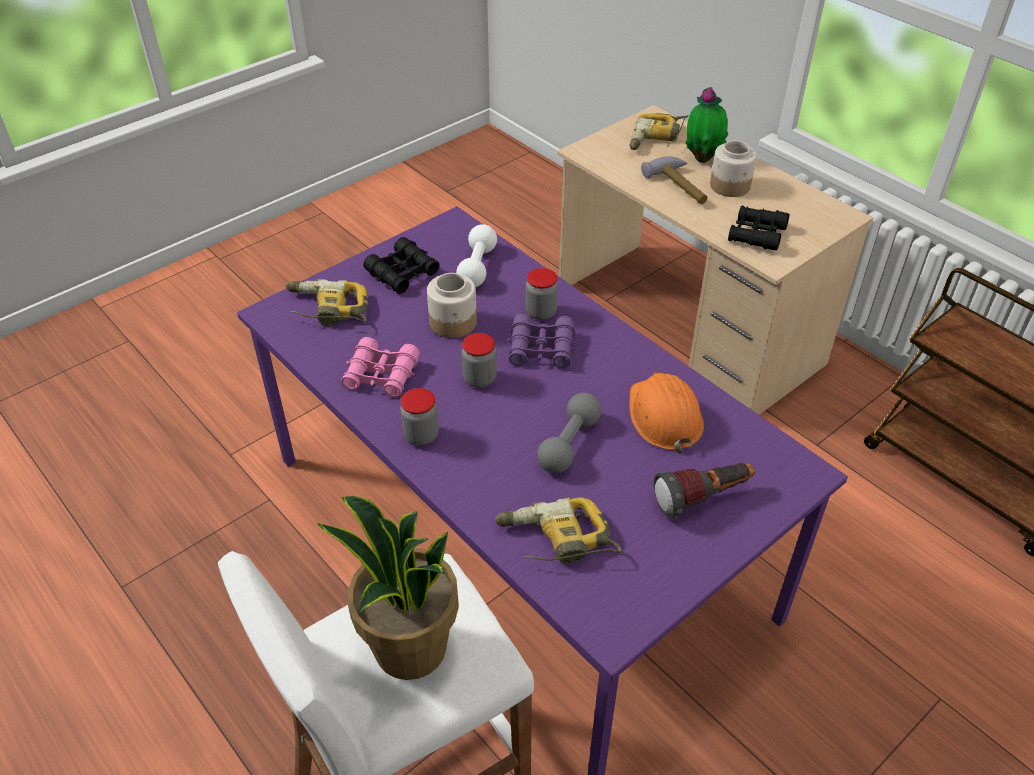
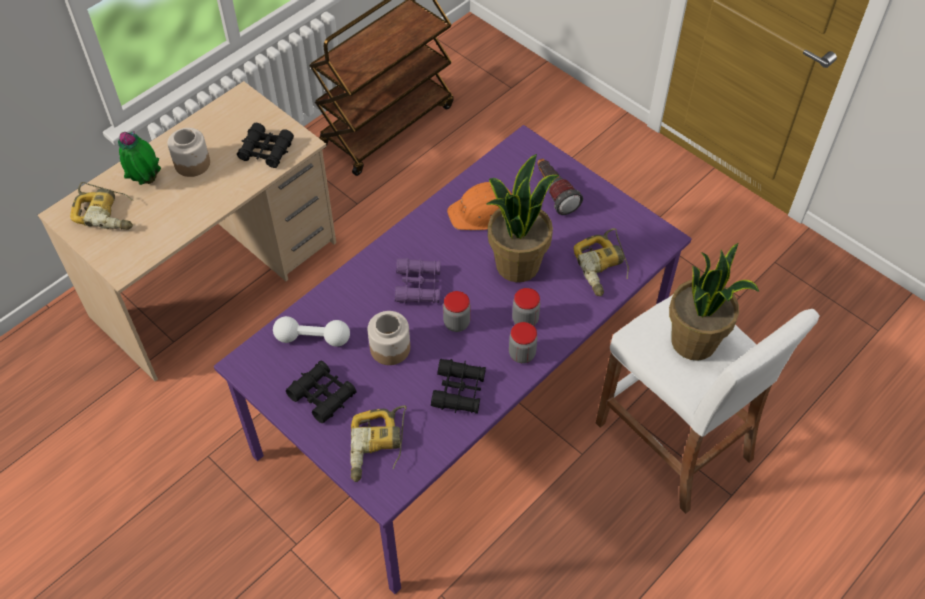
camera: 95 degrees left, 10 degrees up
pink binoculars [341,337,420,397] -> black binoculars [431,359,486,414]
jar [526,268,558,320] -> jar moved to [512,288,540,326]
grey dumbbell [537,393,601,473] -> potted plant [487,154,559,282]
hammer [641,156,707,204] -> none

